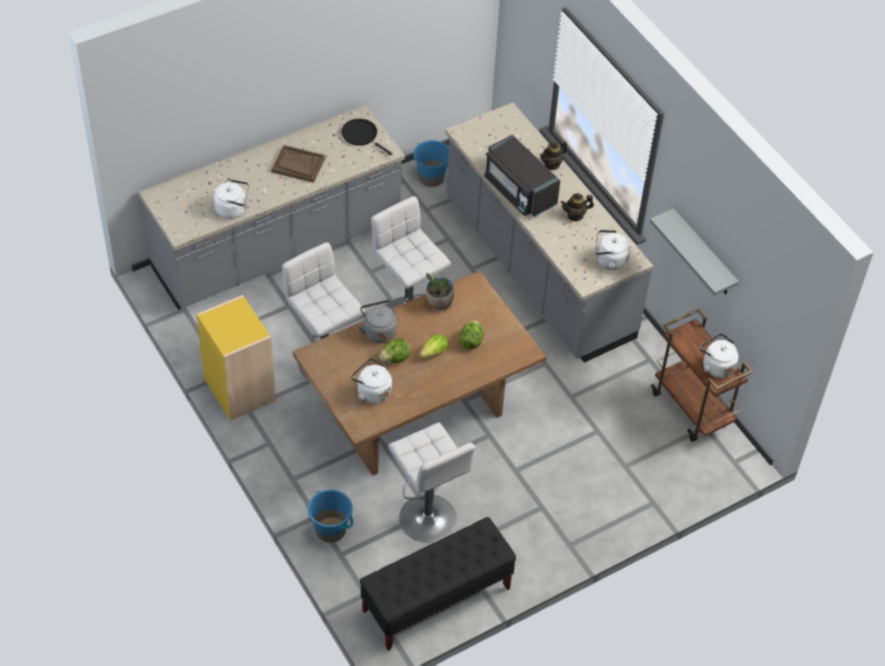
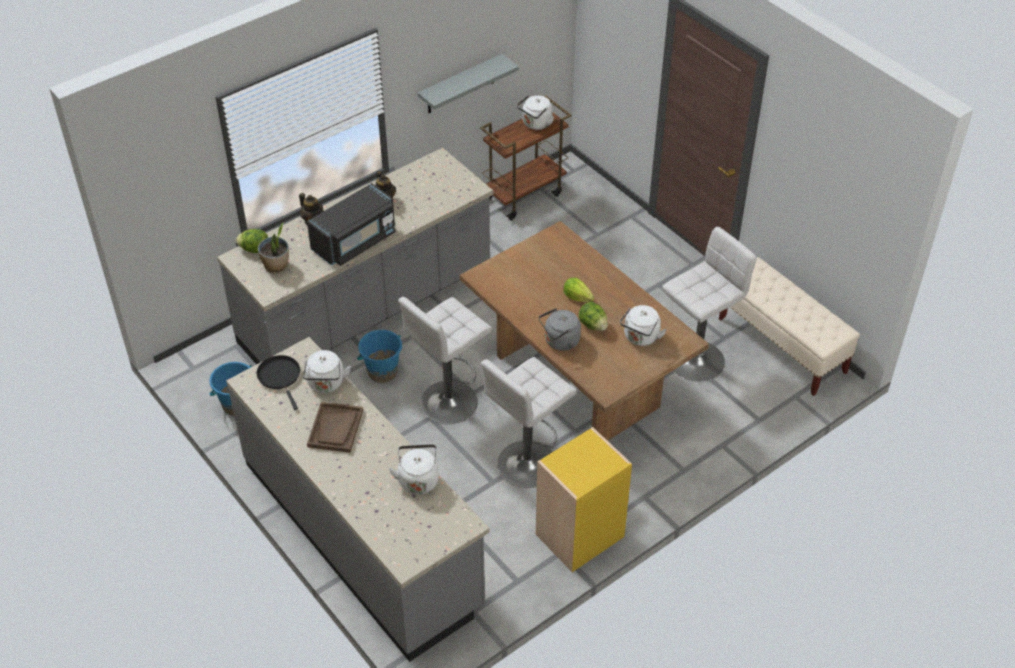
camera: 95 degrees left, 5 degrees down
blue bucket [308,489,353,543] -> blue bucket moved to [357,330,402,383]
black frying pan [341,119,393,156] -> black frying pan turned 120 degrees clockwise [257,355,300,410]
black bench [360,517,516,651] -> beige bench [719,257,860,396]
potted plant [426,273,454,311] -> potted plant moved to [258,222,289,273]
lettuce [459,320,483,350] -> lettuce moved to [236,229,268,253]
white kettle [595,230,630,270] -> white kettle moved to [303,350,351,393]

